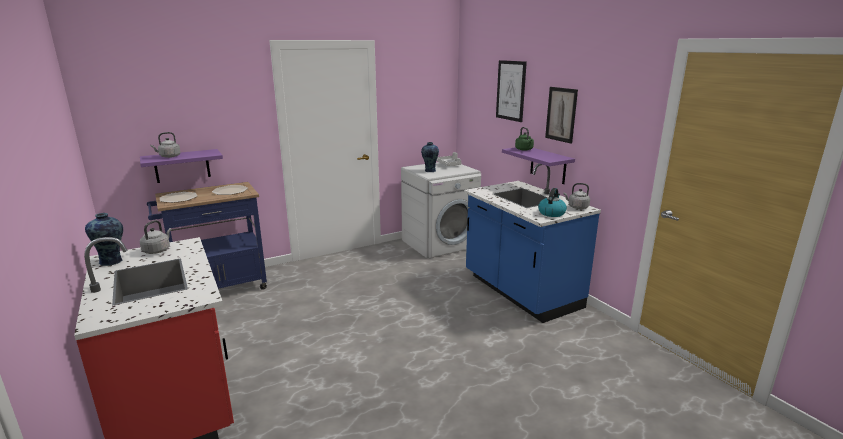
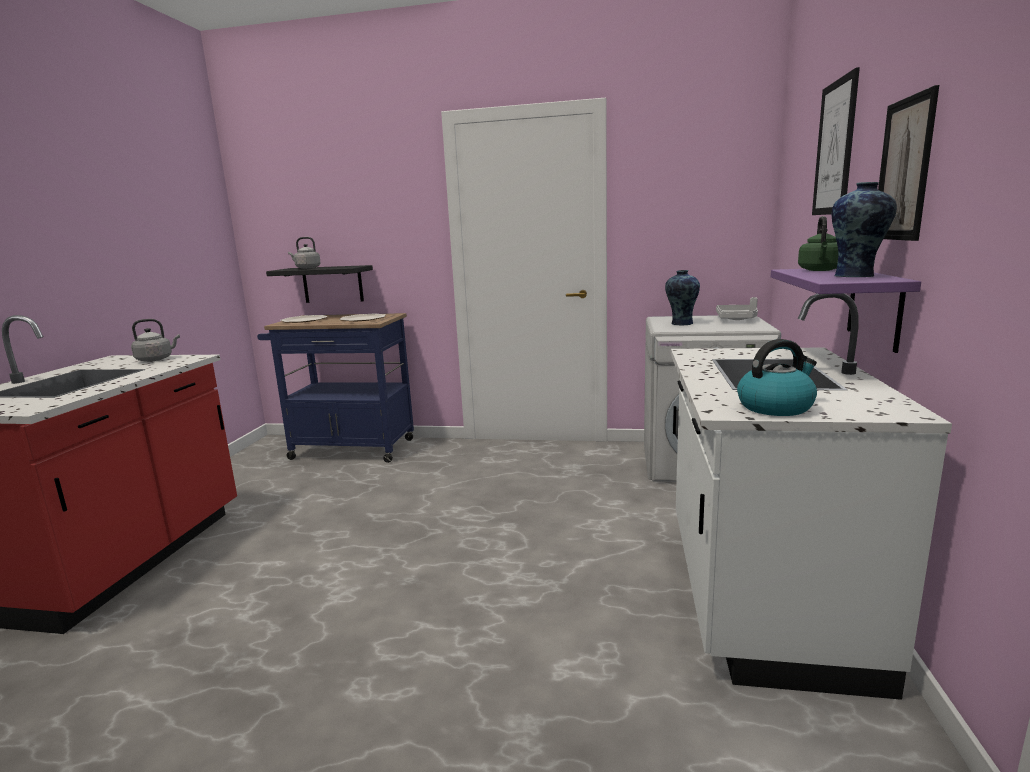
camera: 40 degrees right, 5 degrees down
vase [85,213,123,266] -> vase moved to [832,182,897,277]
purple shelf [140,149,223,183] -> black shelf [266,265,373,303]
blue counter [464,164,601,323] -> white counter [671,294,952,700]
grey kettle [563,183,590,209] -> none

